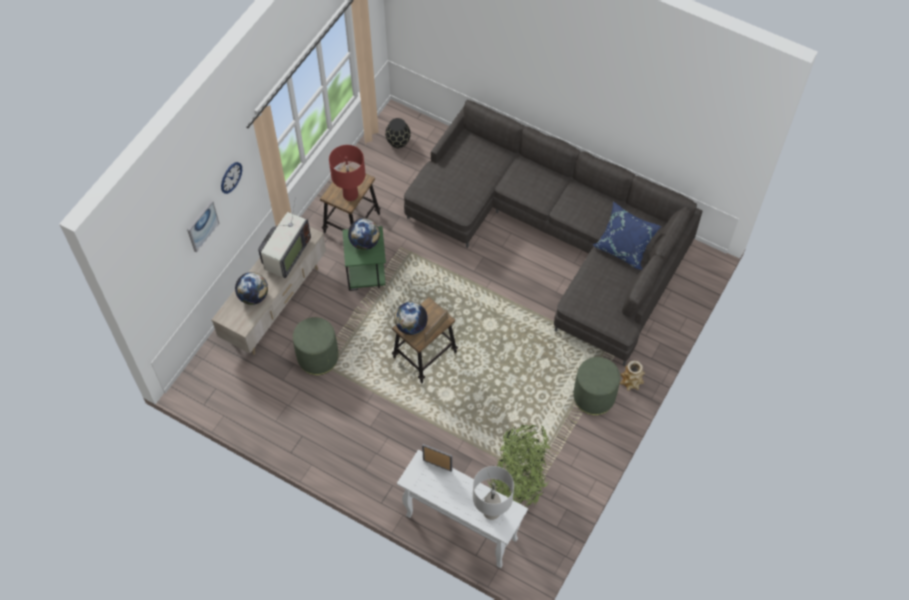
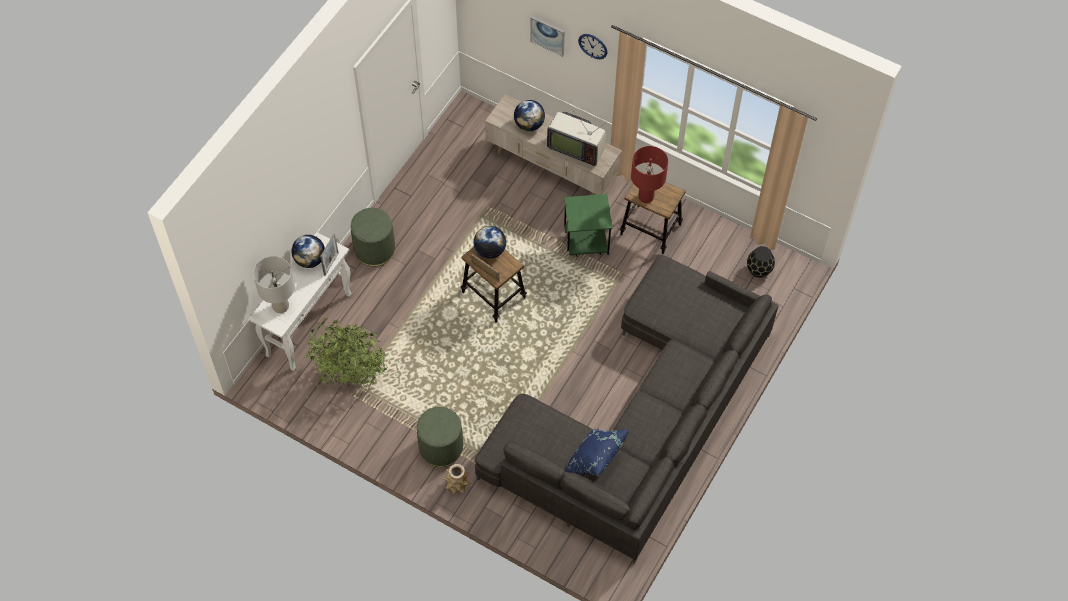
camera: 90 degrees right, 0 degrees up
green ottoman [293,317,339,375] -> green ottoman moved to [351,208,395,266]
globe [348,218,380,250] -> globe moved to [291,235,325,268]

